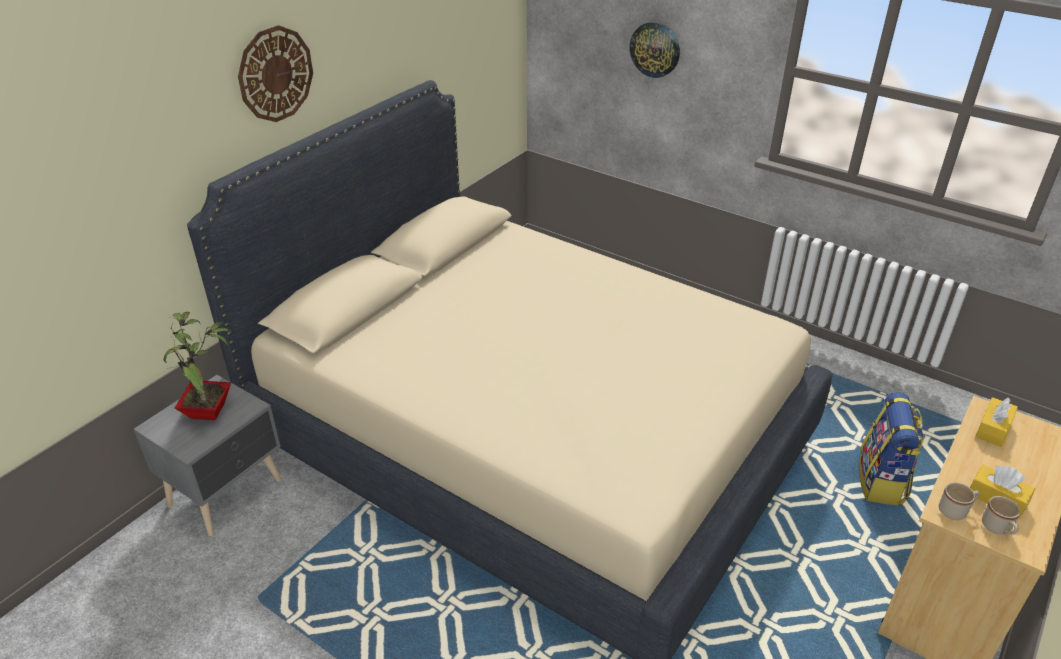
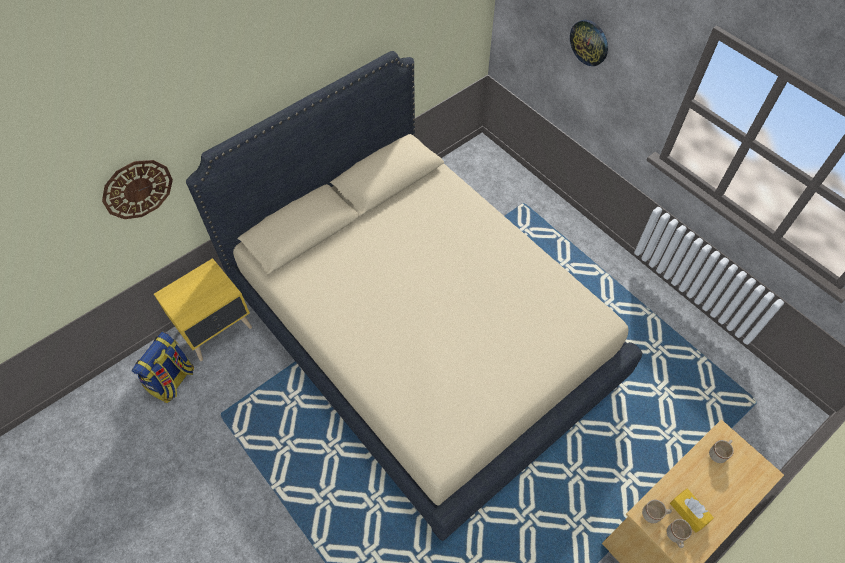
camera: 15 degrees right, 20 degrees up
grey nightstand [134,375,281,536] -> yellow nightstand [154,258,252,361]
potted plant [163,312,233,420] -> none
wall clock [238,25,313,122] -> wall clock moved to [102,160,173,219]
backpack [859,392,924,506] -> backpack moved to [132,332,194,403]
yellow tissue box [975,397,1018,447] -> beige mug [709,440,734,463]

